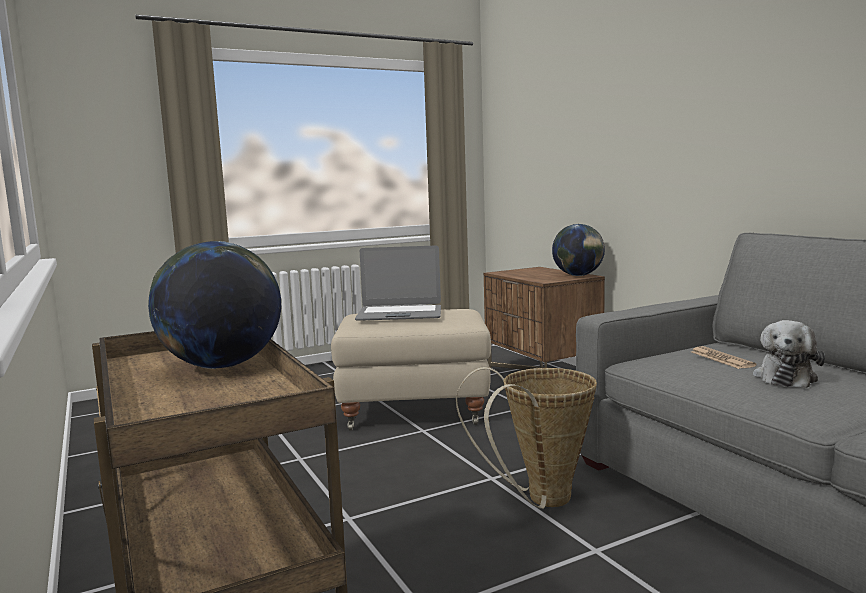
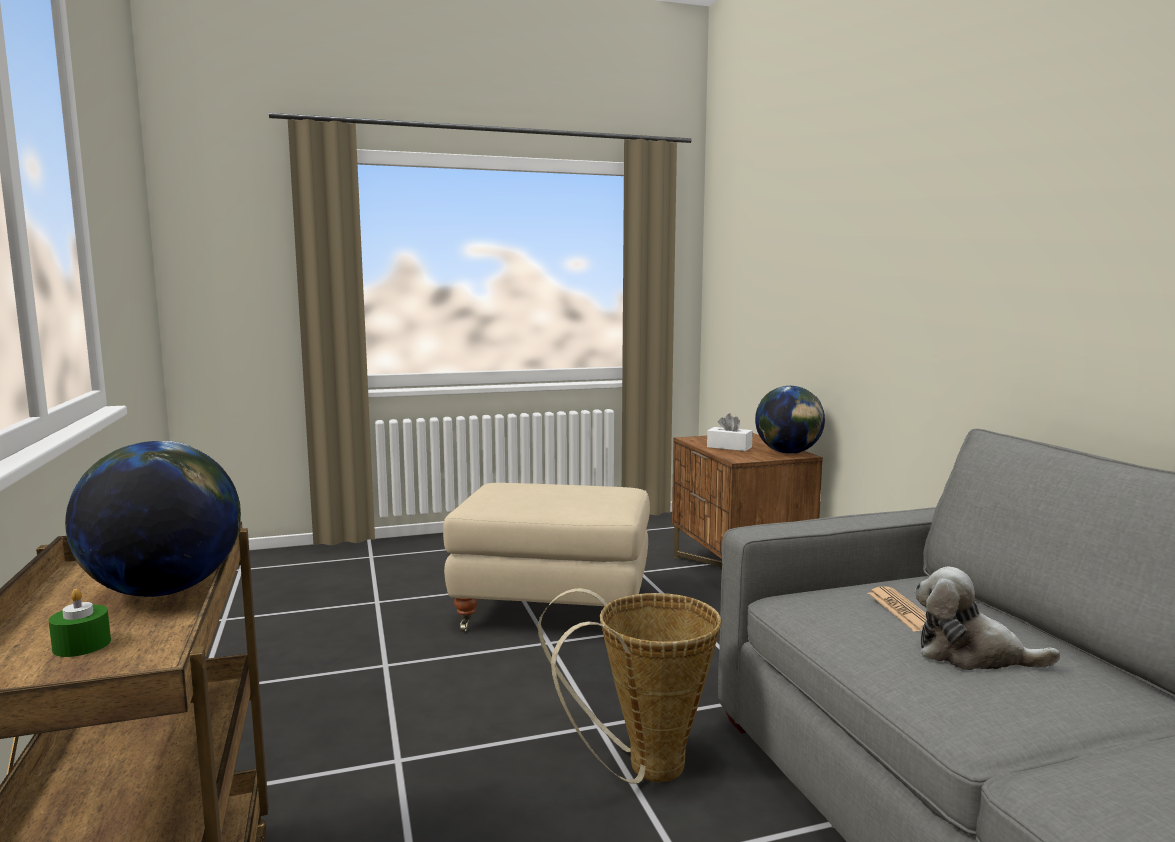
camera: 10 degrees right, 0 degrees up
laptop [355,245,441,321] -> none
plush toy [753,320,825,388] -> plush toy turned 75 degrees clockwise [915,567,1060,670]
none -> green candle [48,589,111,657]
none -> white tissue box [707,414,753,451]

